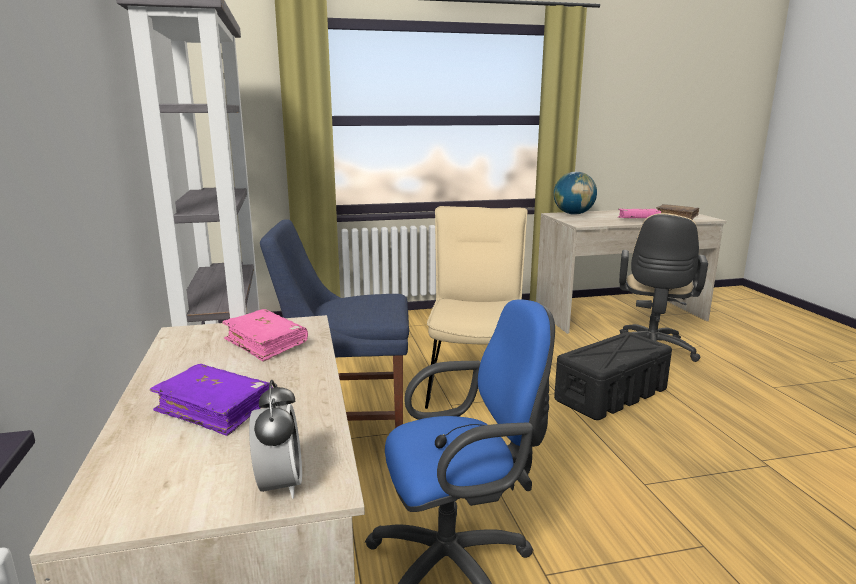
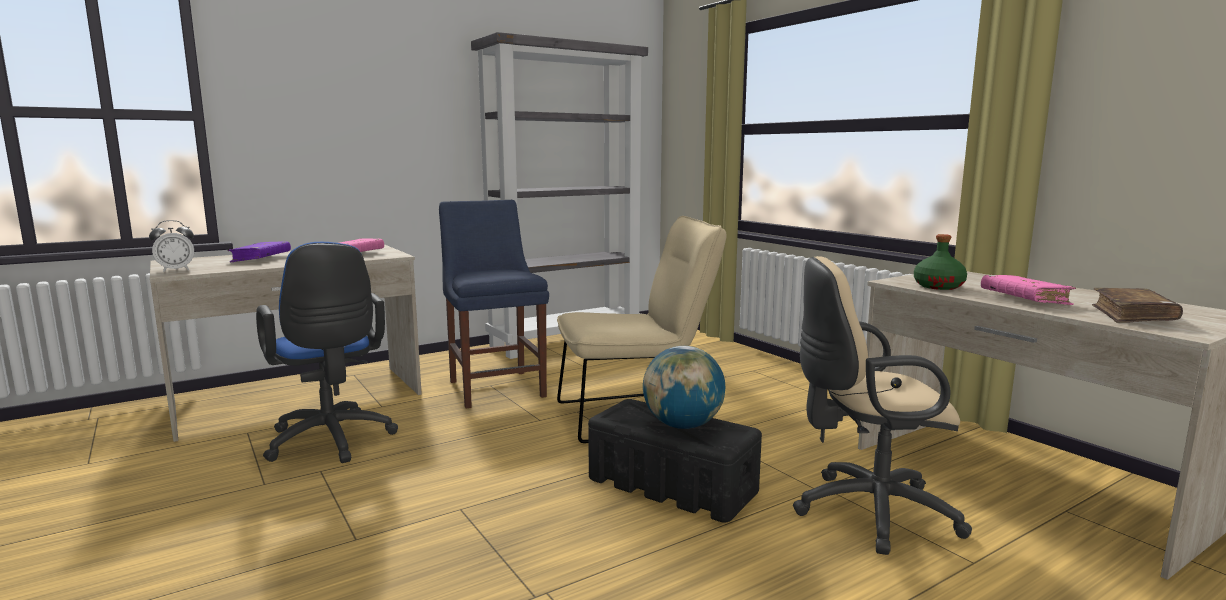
camera: 70 degrees right, 5 degrees down
globe [554,172,597,215] -> globe moved to [643,346,725,429]
none -> green bottle [914,234,967,290]

